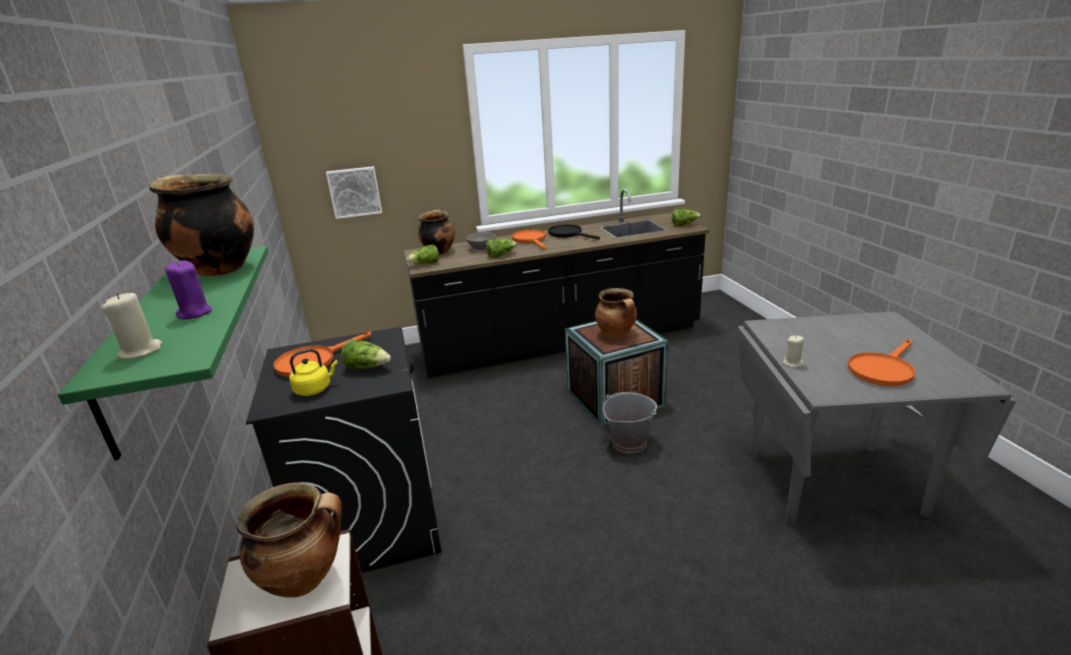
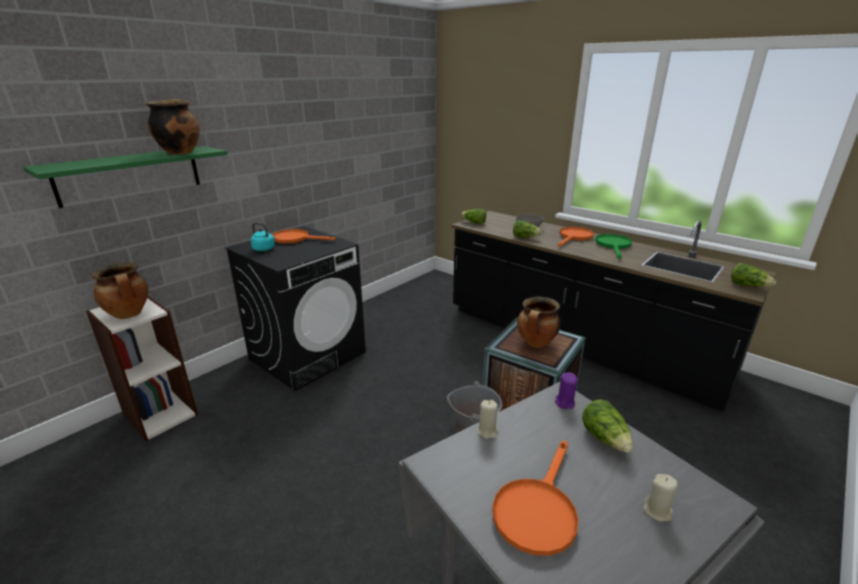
camera: 55 degrees right, 0 degrees up
beige candle [102,293,162,359] -> beige candle moved to [643,474,678,522]
purple candle [165,260,212,319] -> purple candle moved to [555,372,577,409]
yellow kettle [289,349,338,396] -> turquoise kettle [250,222,275,251]
picture [326,166,382,219] -> none
lettuce [341,340,391,369] -> lettuce moved to [582,399,633,453]
cooking pot [418,210,455,255] -> none
black frying pan [548,224,600,240] -> green frying pan [595,234,632,259]
orange frying pan [848,339,916,386] -> orange frying pan turned 75 degrees counterclockwise [492,441,579,556]

